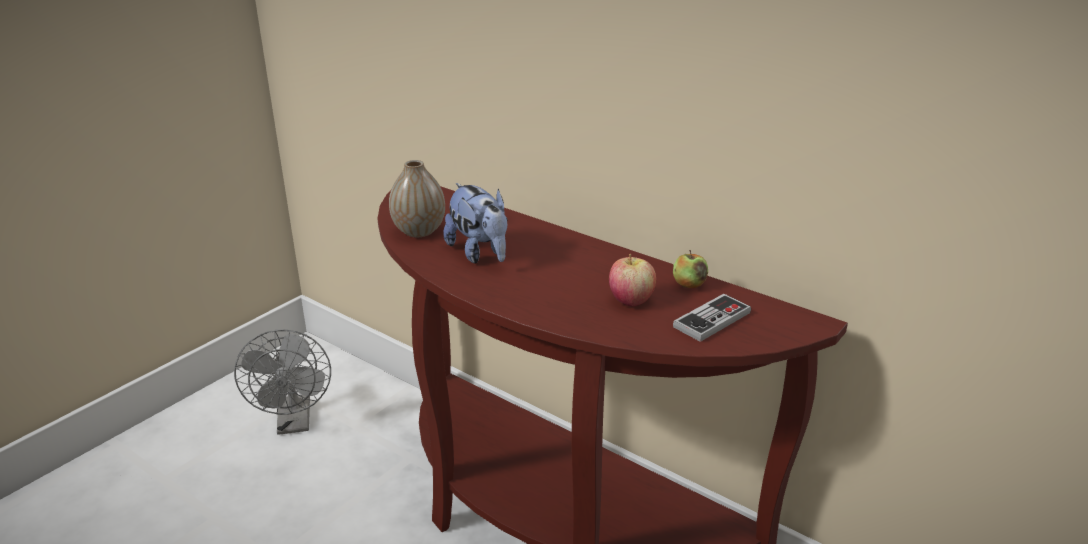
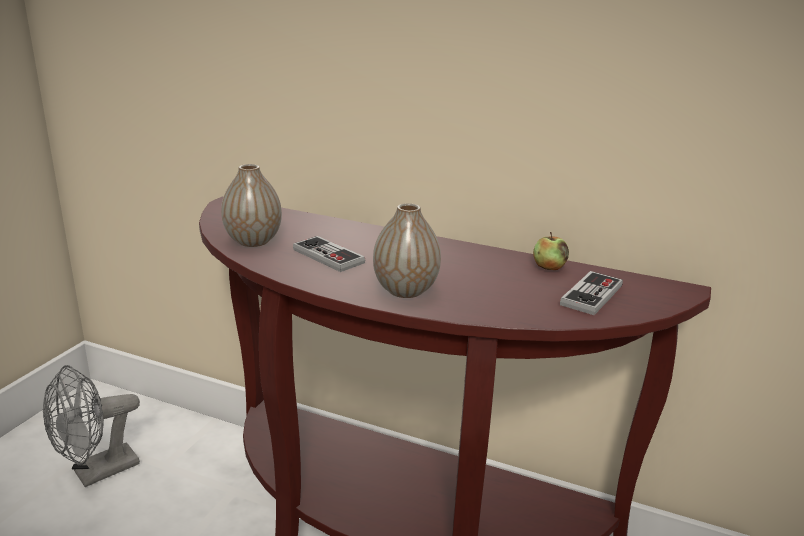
camera: 15 degrees left, 5 degrees down
grey fan [234,330,331,435] -> grey fan turned 75 degrees clockwise [43,365,140,487]
plush toy [444,183,508,264] -> game controller [293,236,365,272]
apple [609,254,656,307] -> none
none -> vase [373,203,441,298]

